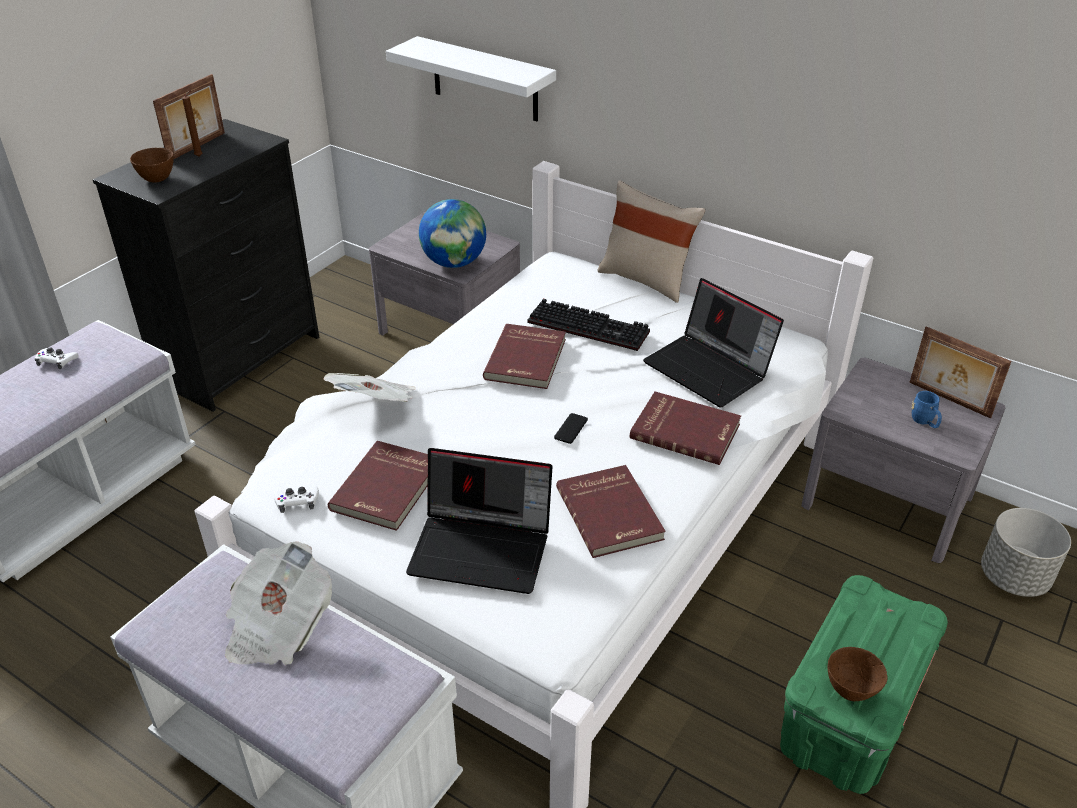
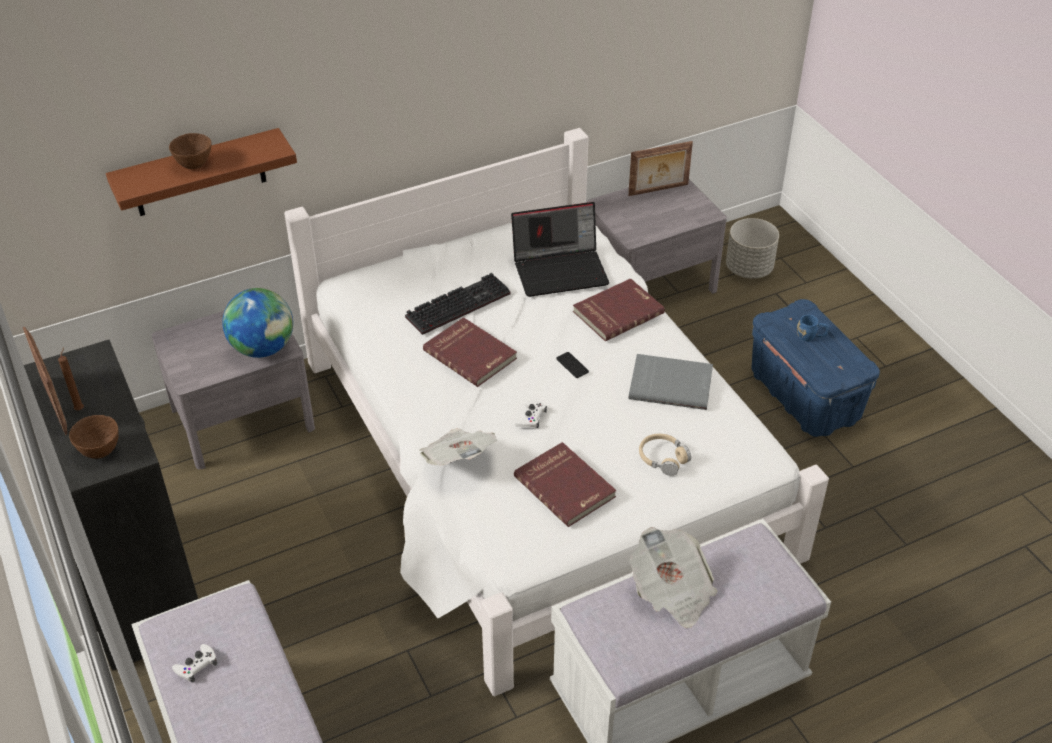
camera: 60 degrees left, 5 degrees up
white game controller [274,486,319,513] -> white game controller moved to [515,401,547,428]
white shelf [386,36,556,121] -> brown shelf [106,128,297,216]
laptop [406,448,552,594] -> beige headphones [639,434,691,476]
red book [556,465,666,558] -> grey book [629,354,713,410]
beige pillow [597,180,706,303] -> none
green storage box [780,575,948,794] -> blue storage box [752,299,880,437]
brown bowl [828,647,888,701] -> brown bowl moved to [169,133,211,169]
blue mug [911,391,942,428] -> blue mug moved to [797,315,829,342]

